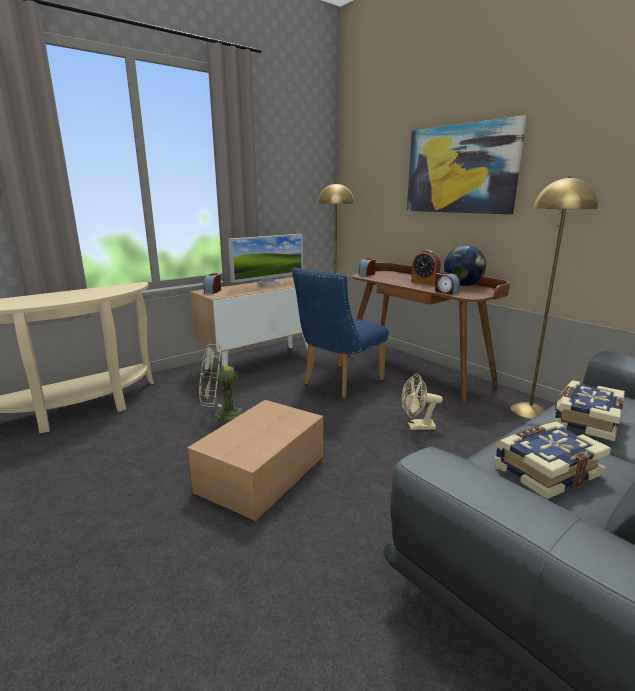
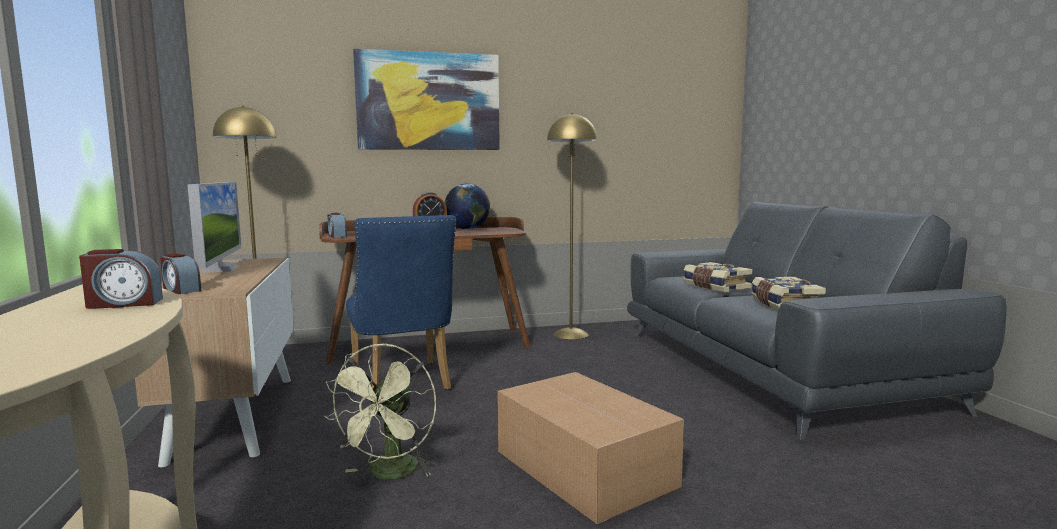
camera: 65 degrees left, 10 degrees down
beige fan [402,374,443,430] -> none
alarm clock [435,272,459,295] -> alarm clock moved to [79,249,163,309]

